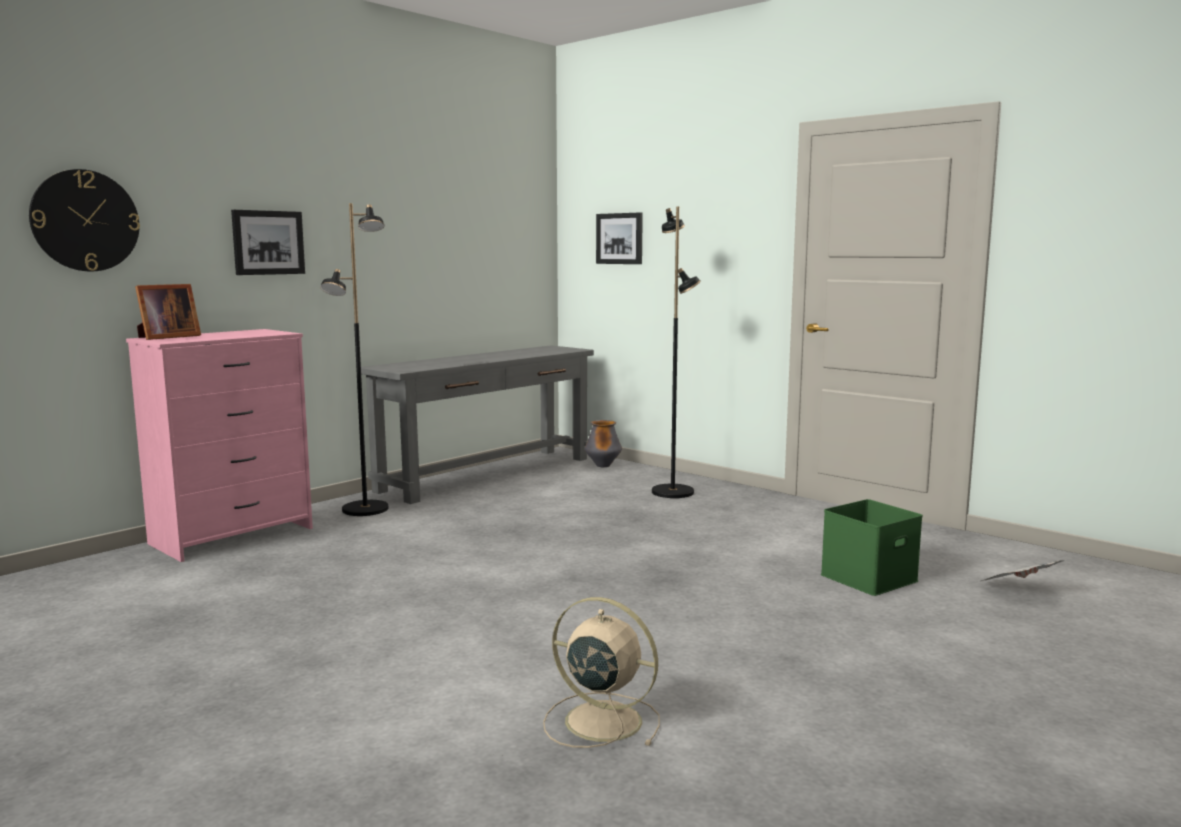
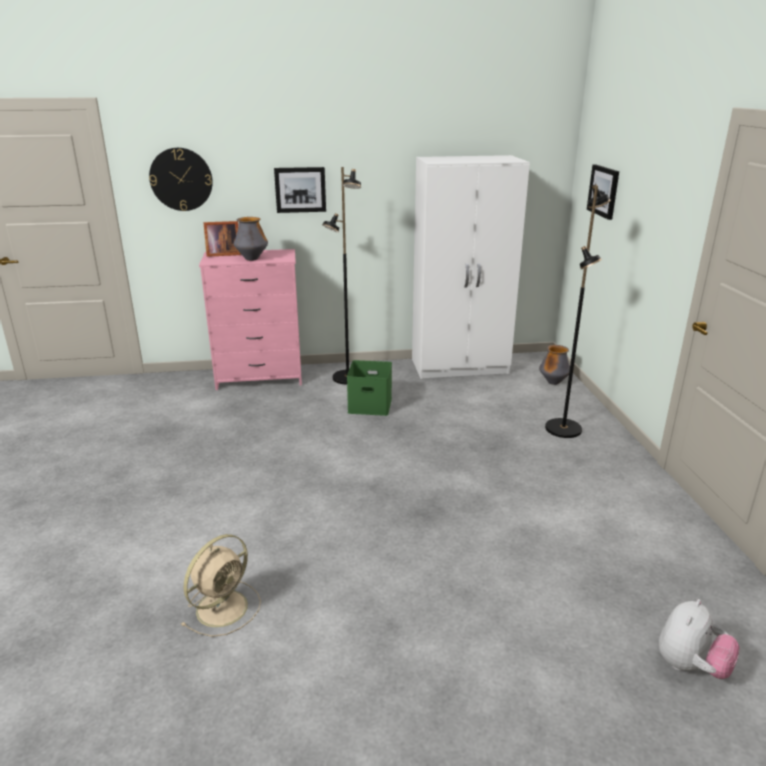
camera: 40 degrees right, 15 degrees up
grey console table [361,345,594,504] -> white wardrobe [412,155,530,379]
beige fan [543,597,660,748] -> beige fan turned 60 degrees clockwise [181,534,261,637]
green storage box [821,499,923,596] -> green storage box moved to [347,360,392,416]
newspaper [982,560,1063,581] -> plush toy [659,599,740,679]
none -> vase [234,217,268,261]

